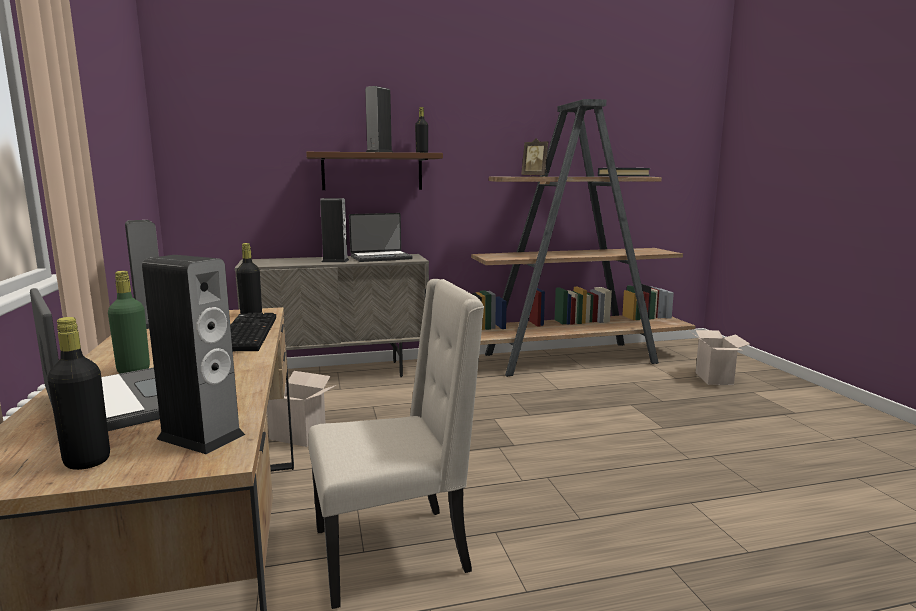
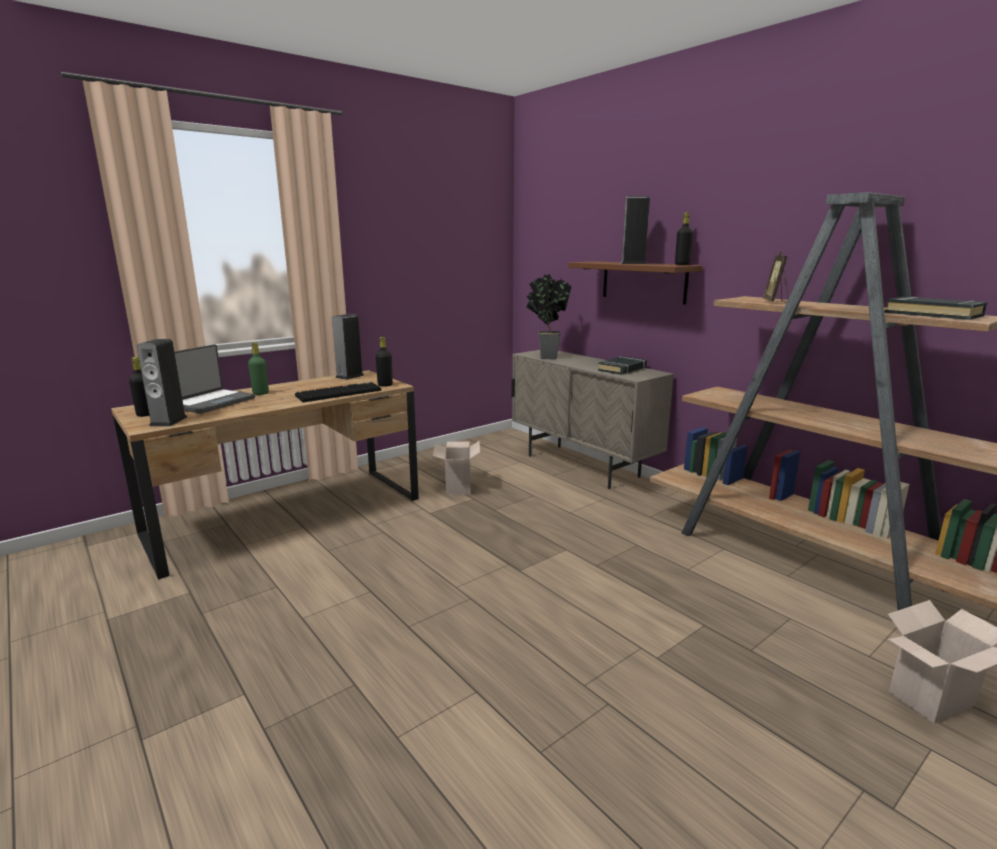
camera: 65 degrees right, 5 degrees up
beige chair [308,279,484,609] -> none
speaker [320,198,349,262] -> none
laptop [349,213,413,262] -> black book [598,356,647,375]
none -> potted plant [527,274,572,359]

